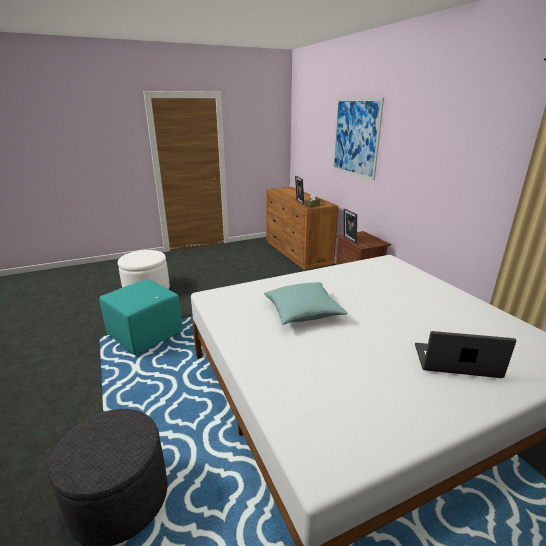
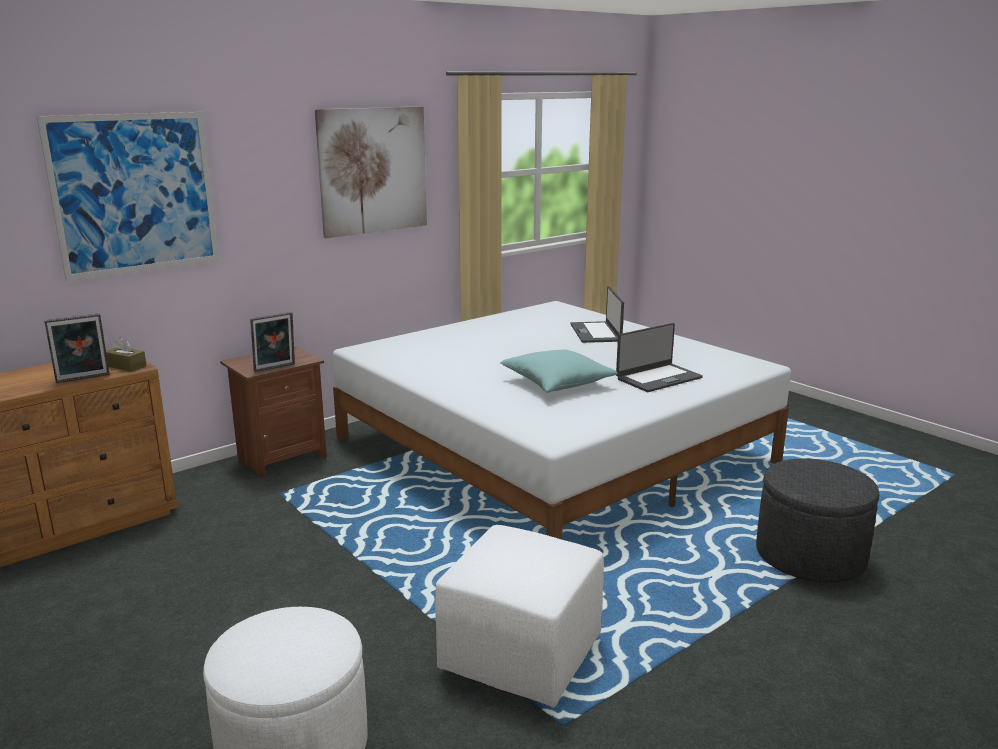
camera: 105 degrees left, 5 degrees down
turquoise ottoman [99,279,183,355] -> white ottoman [435,525,604,708]
none -> picture [315,106,427,238]
none -> laptop [616,323,703,392]

